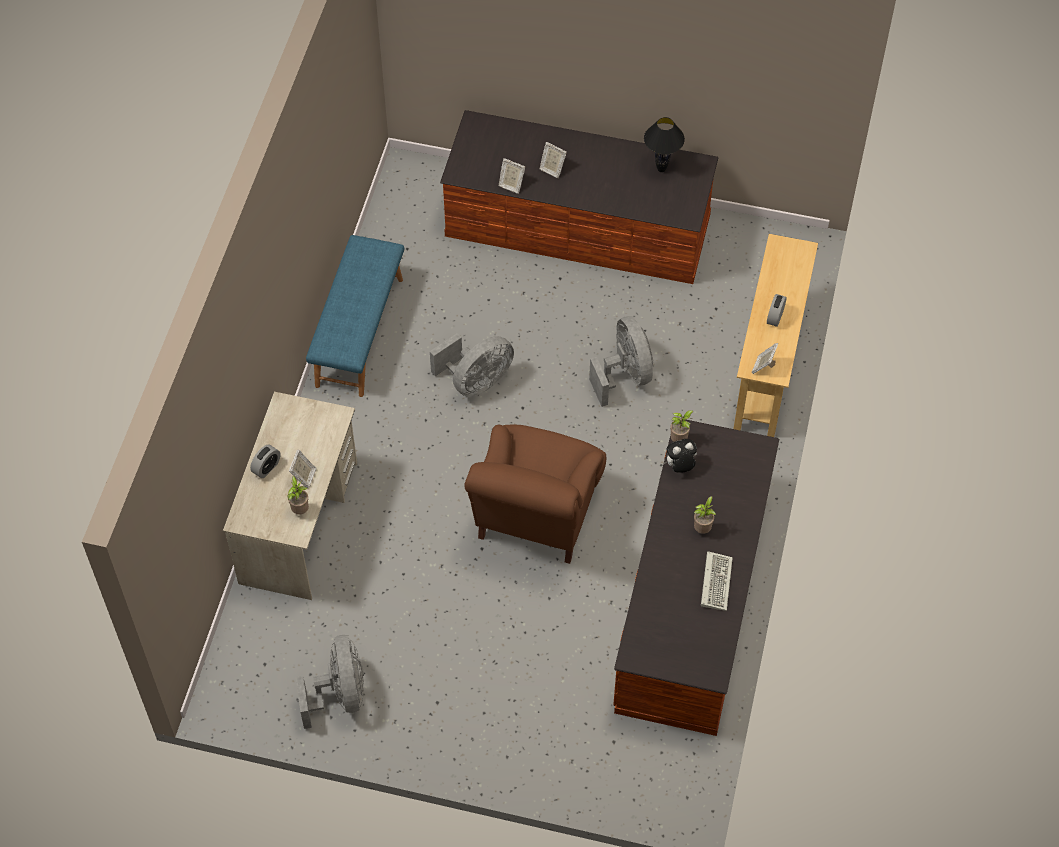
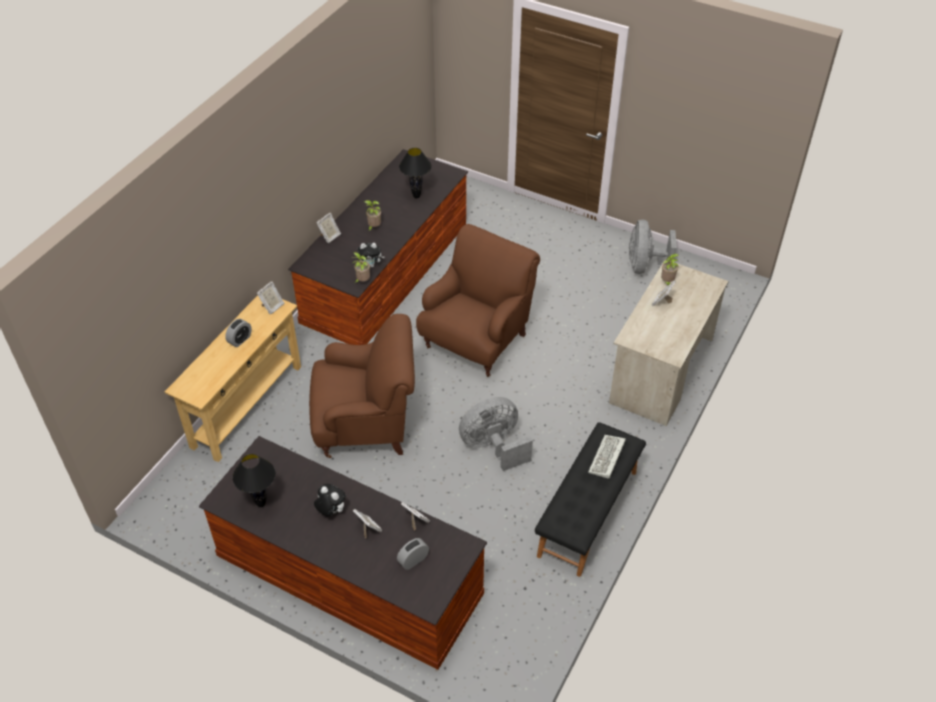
camera: 165 degrees left, 10 degrees down
alarm clock [250,445,280,478] -> alarm clock moved to [397,538,429,570]
blue bench [306,235,404,397] -> black bench [535,422,646,577]
grey fan [589,316,653,407] -> brown armchair [309,314,415,458]
keyboard [701,551,733,611] -> keyboard moved to [588,435,626,479]
none -> plush toy [314,484,346,516]
none -> picture frame [316,213,341,243]
none -> black table lamp [399,148,432,198]

